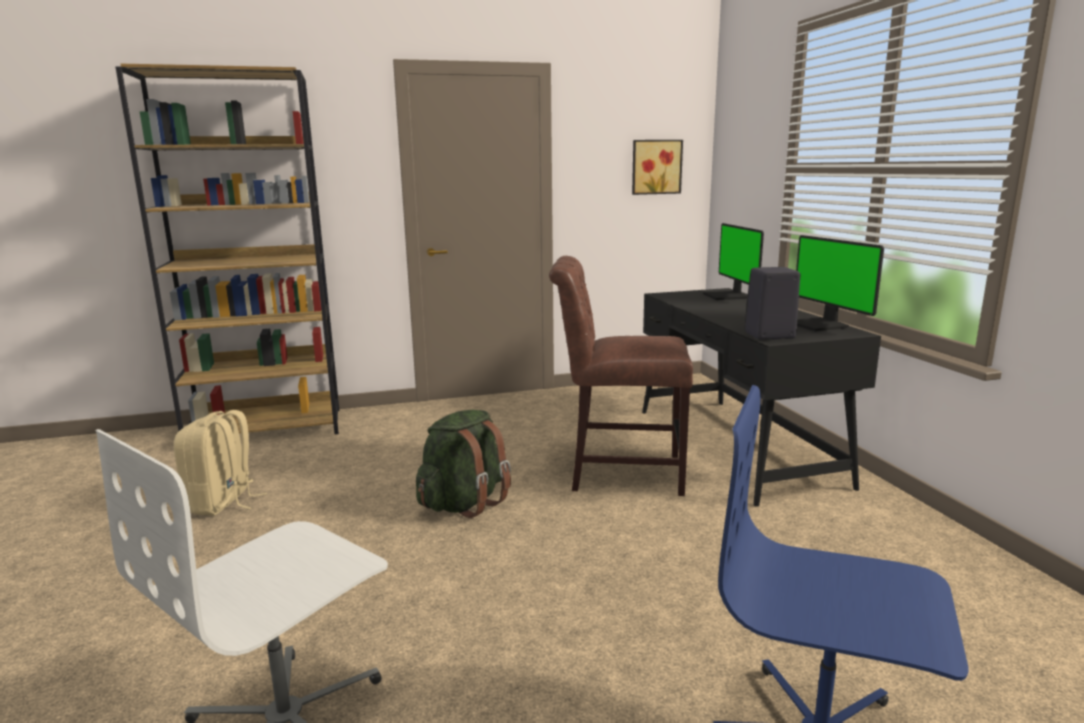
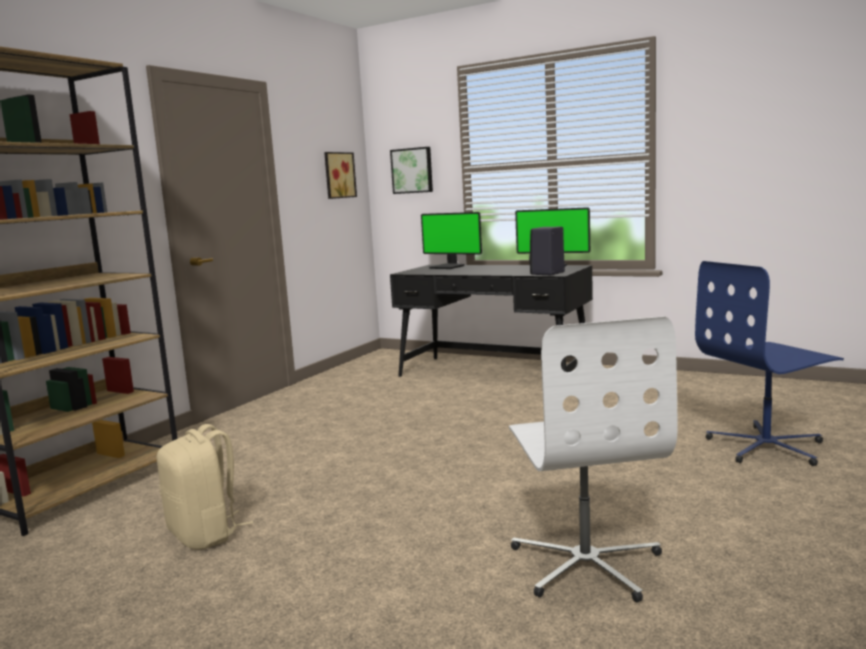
camera: 45 degrees left, 5 degrees down
green backpack [416,410,511,518] -> none
brown chair [549,256,693,496] -> none
none -> picture [390,147,433,194]

